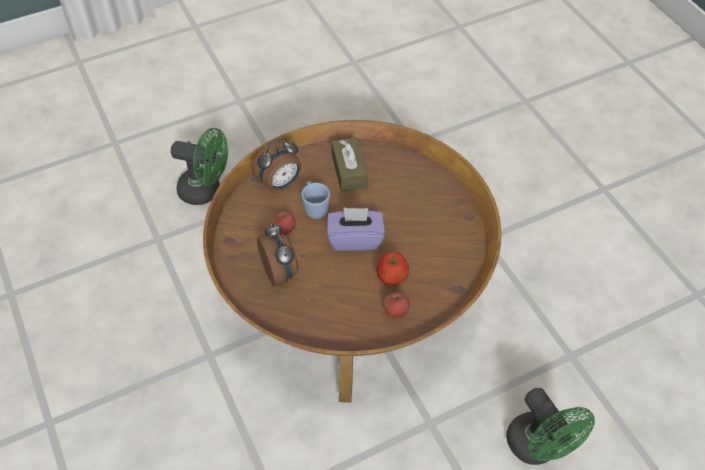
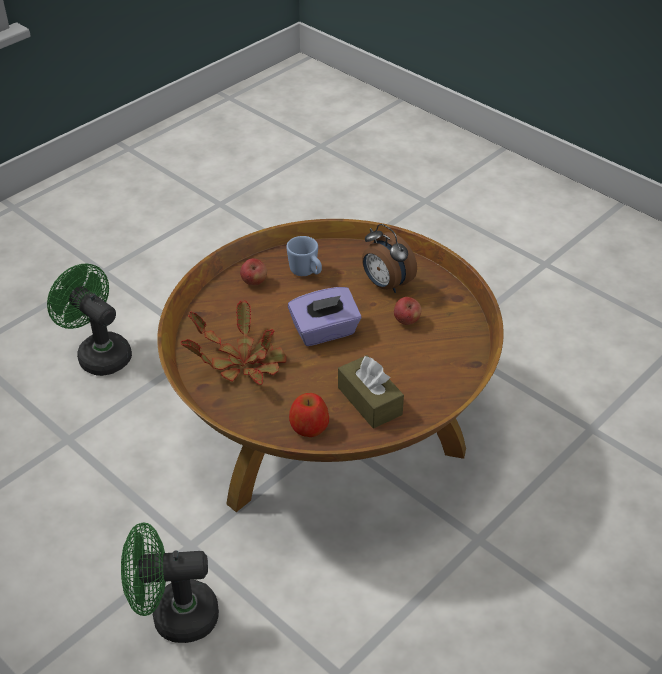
camera: 160 degrees right, 10 degrees down
green fan [171,128,228,205] -> green fan moved to [121,523,219,643]
alarm clock [251,138,301,191] -> none
blue mug [301,181,330,219] -> blue mug moved to [286,236,322,276]
apple [376,252,409,285] -> apple moved to [289,393,329,437]
none -> potted plant [181,299,286,385]

